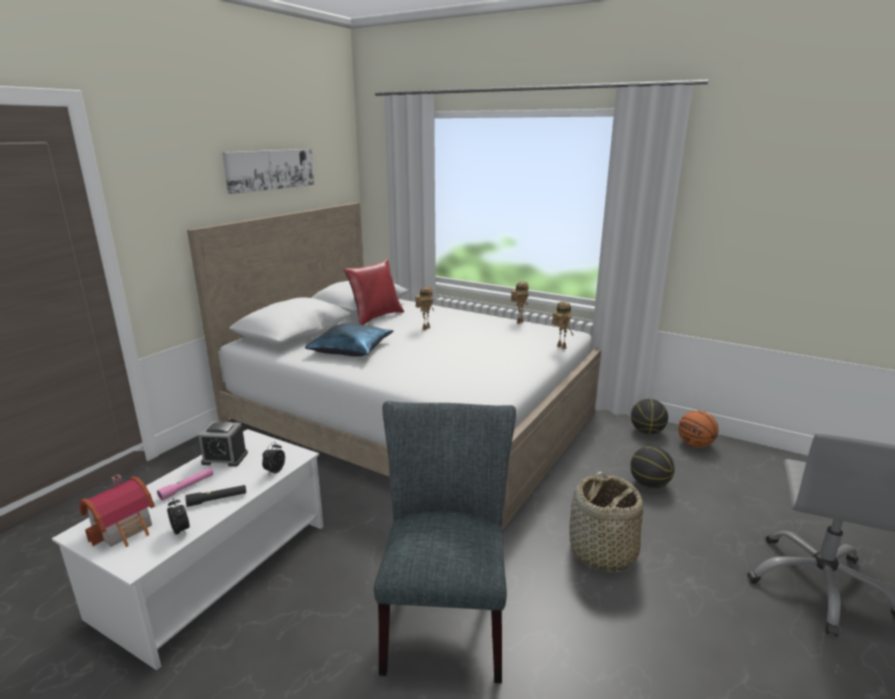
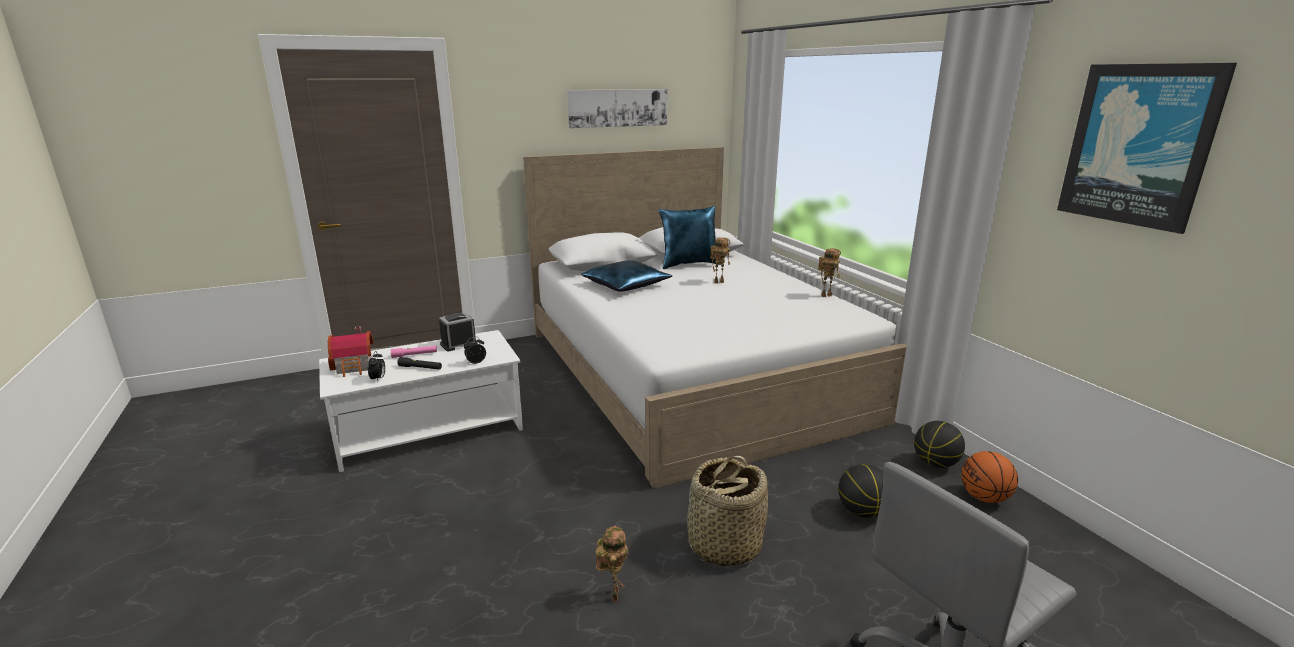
camera: 35 degrees right, 0 degrees up
alarm clock [199,422,248,467] -> alarm clock turned 105 degrees clockwise [439,312,478,351]
red pillow [344,259,404,325] -> blue pillow [659,206,721,269]
grey chair [374,401,516,683] -> none
toy robot [552,302,573,349] -> toy robot moved to [596,526,628,602]
none -> picture [1057,63,1237,234]

